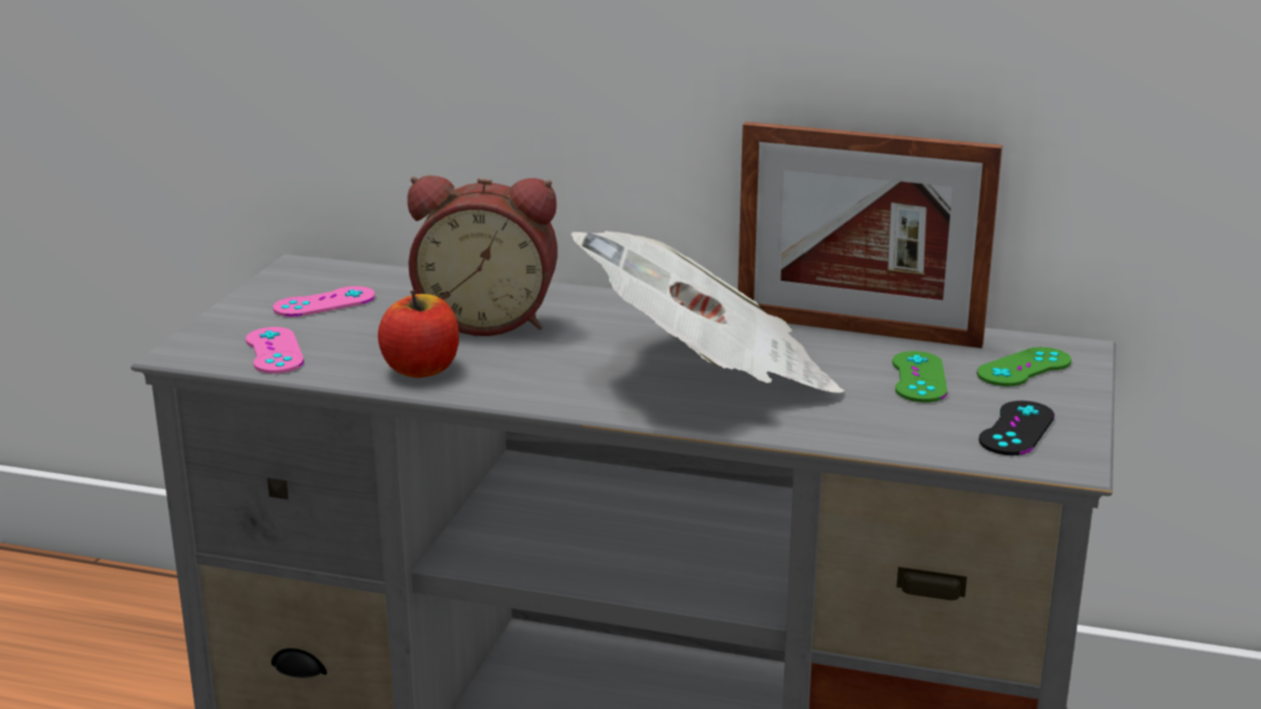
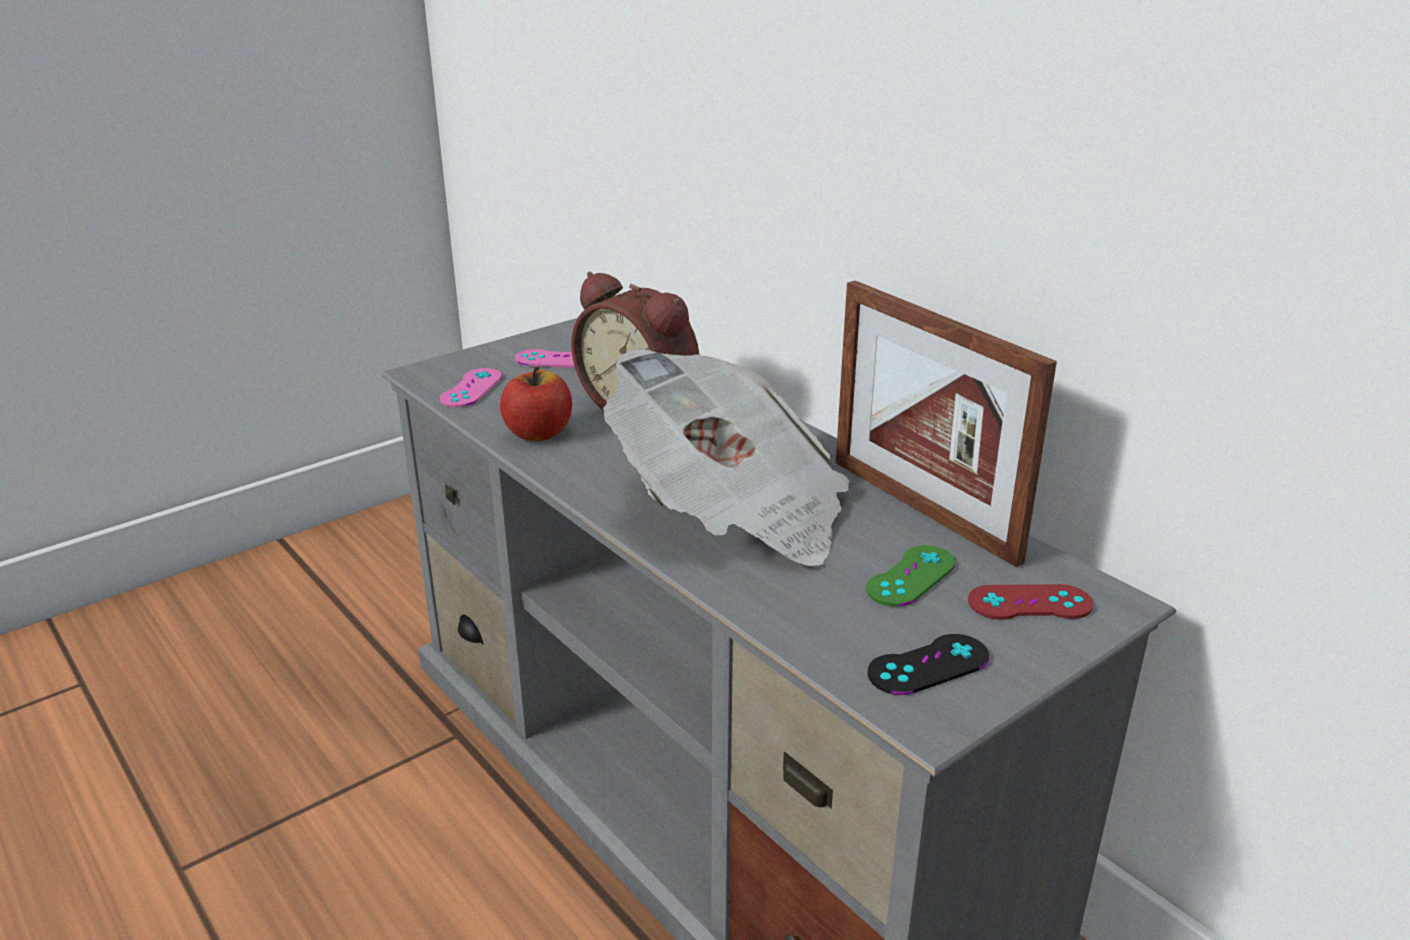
camera: 35 degrees right, 5 degrees up
green game controller [977,347,1071,386] -> red game controller [968,584,1094,620]

